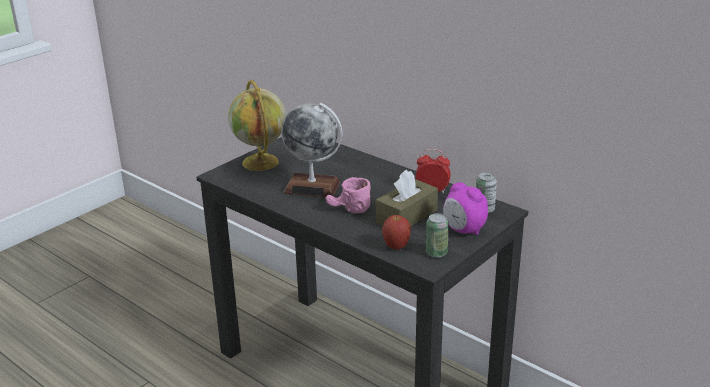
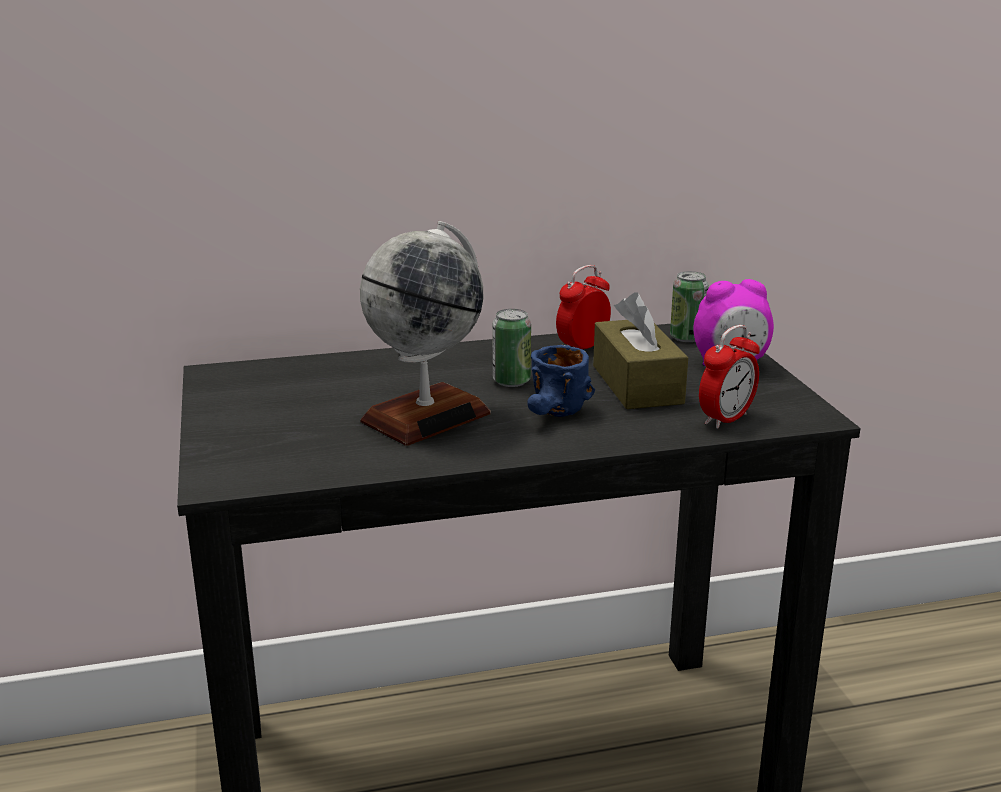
camera: 55 degrees left, 5 degrees down
globe [228,80,286,171] -> none
pink mug [326,177,370,214] -> blue mug [527,345,595,417]
apple [382,215,411,250] -> alarm clock [699,325,760,429]
can [426,213,449,258] -> can moved to [493,309,531,387]

